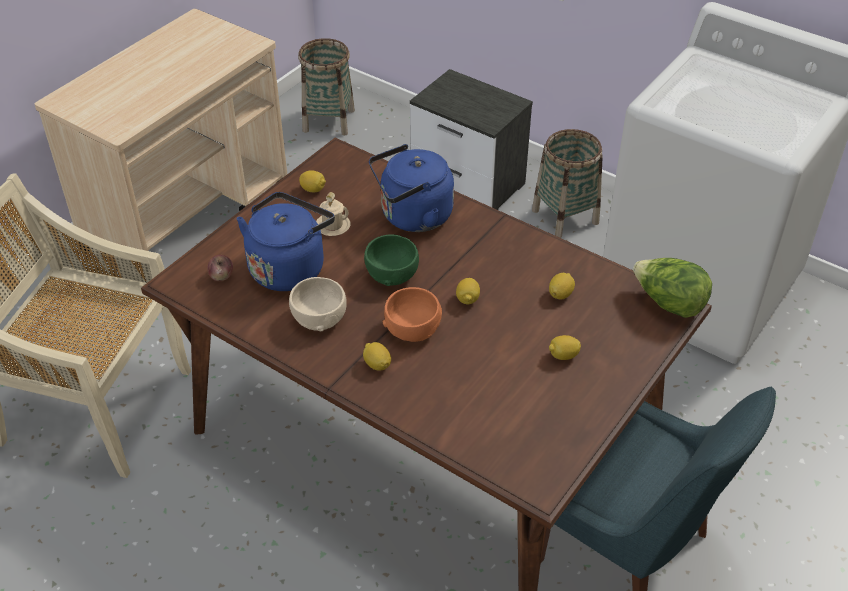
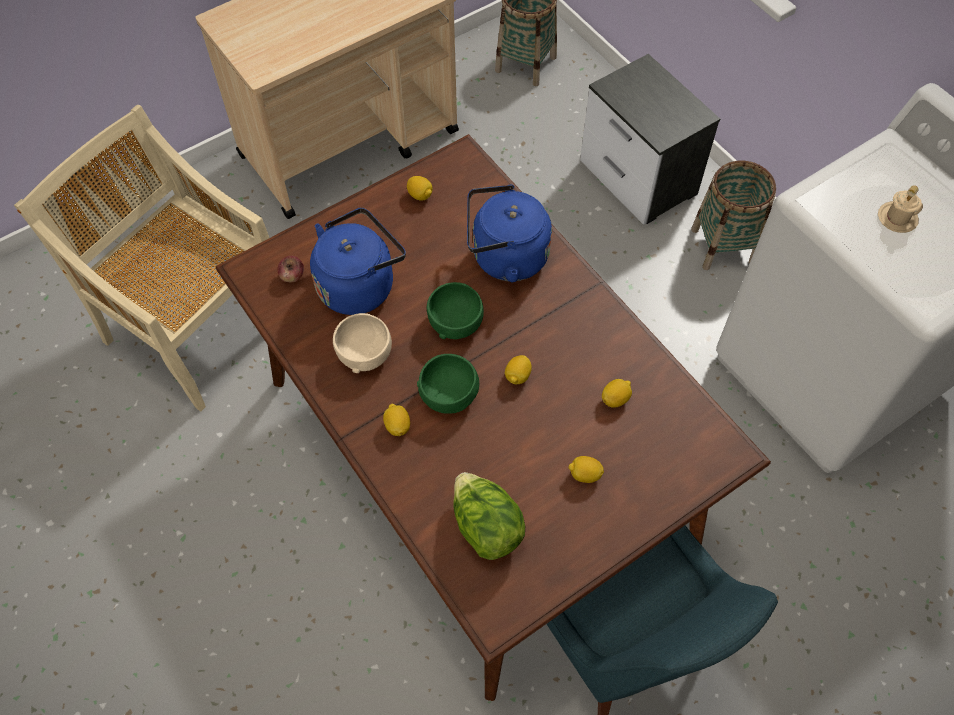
camera: 20 degrees right, 15 degrees up
beige mug [316,192,350,236] -> beige mug moved to [878,185,923,233]
orange bowl [383,287,442,342] -> green bowl [417,354,479,414]
lettuce [633,258,712,318] -> lettuce moved to [453,472,525,560]

